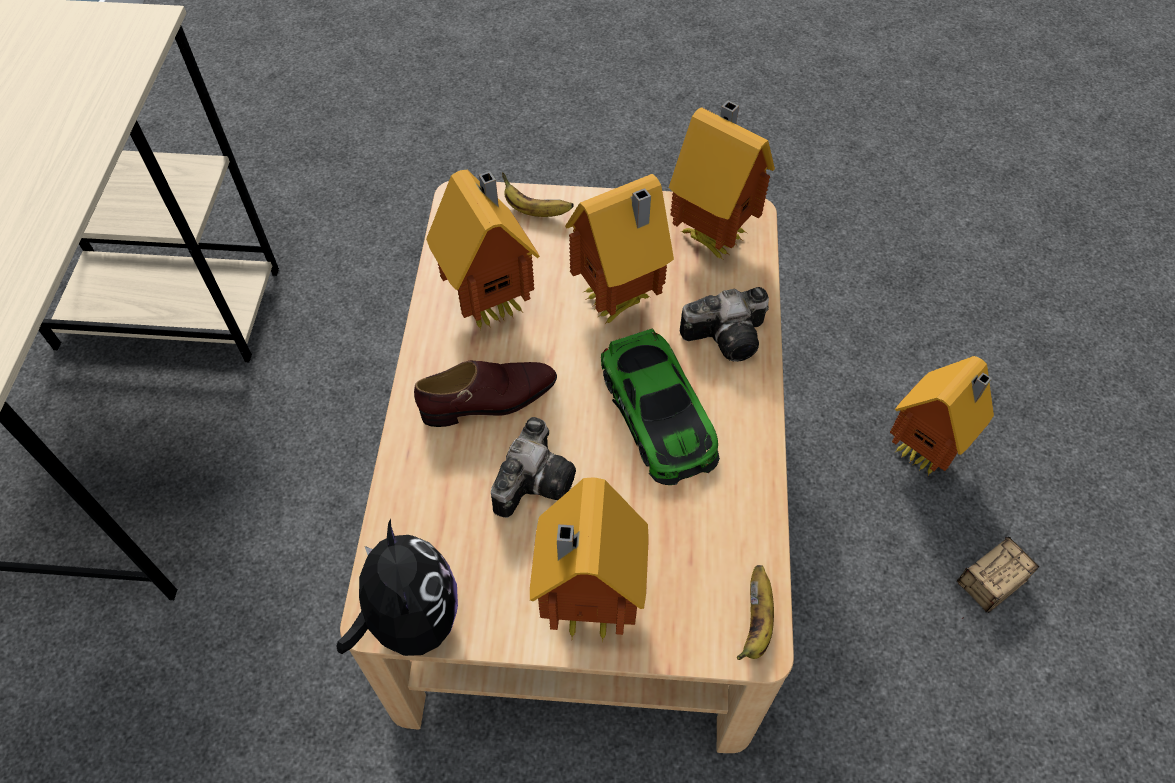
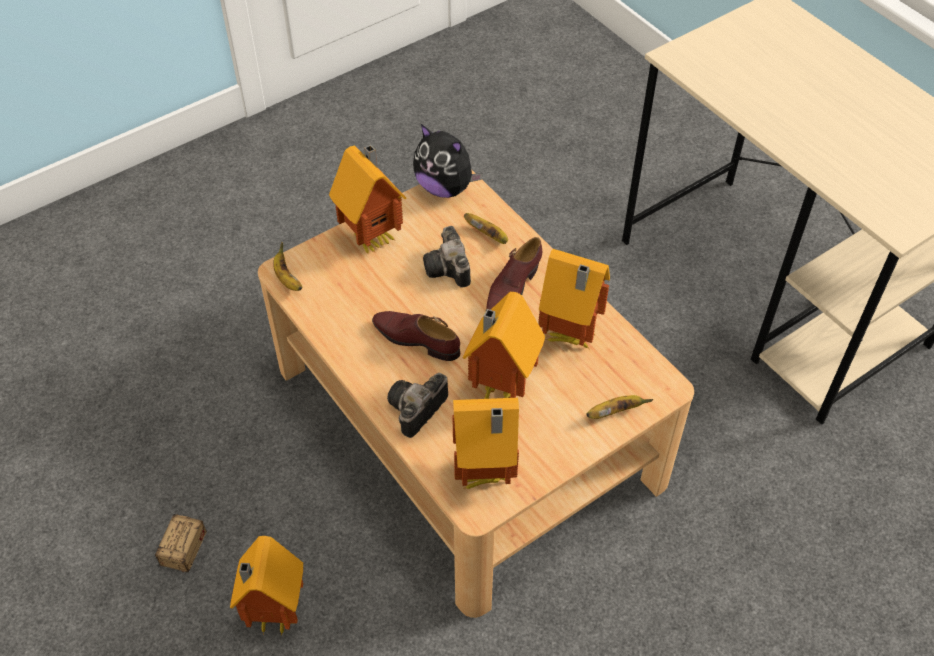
camera: 140 degrees right, 5 degrees down
toy car [601,328,720,485] -> brown shoe [372,311,460,361]
none -> banana [464,213,508,244]

